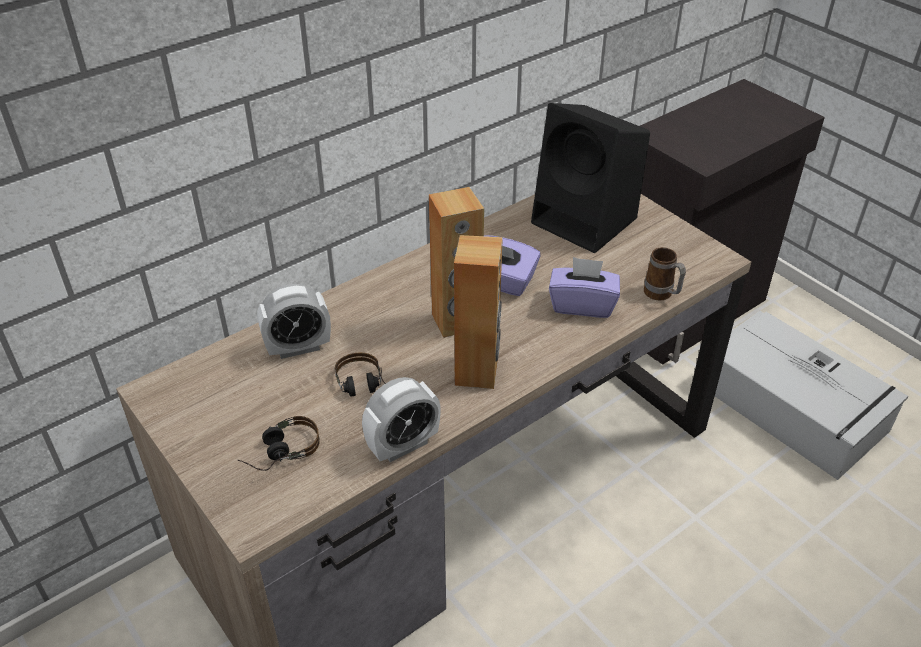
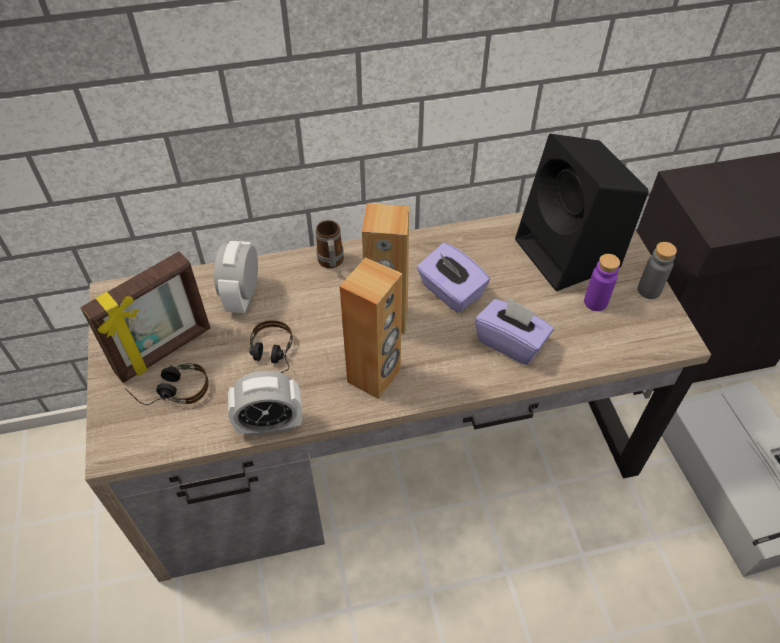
camera: 25 degrees right, 10 degrees up
alarm clock [257,284,331,359] -> alarm clock turned 90 degrees clockwise [214,241,258,313]
mug [644,247,686,301] -> mug moved to [316,220,344,268]
none -> picture frame [80,251,210,383]
none -> purple bottle [584,254,620,311]
none -> grey bottle [637,242,677,299]

